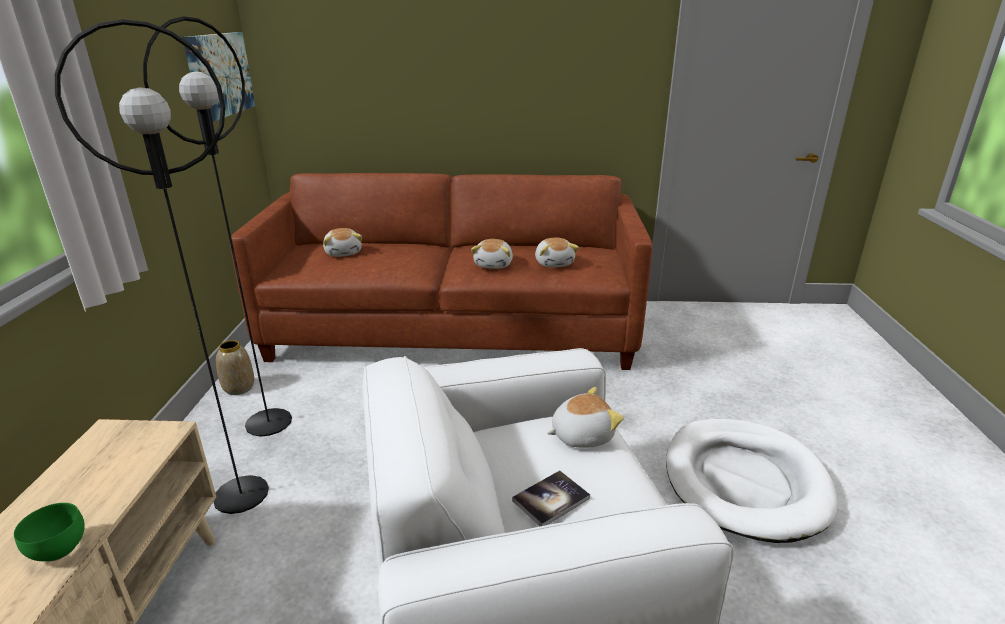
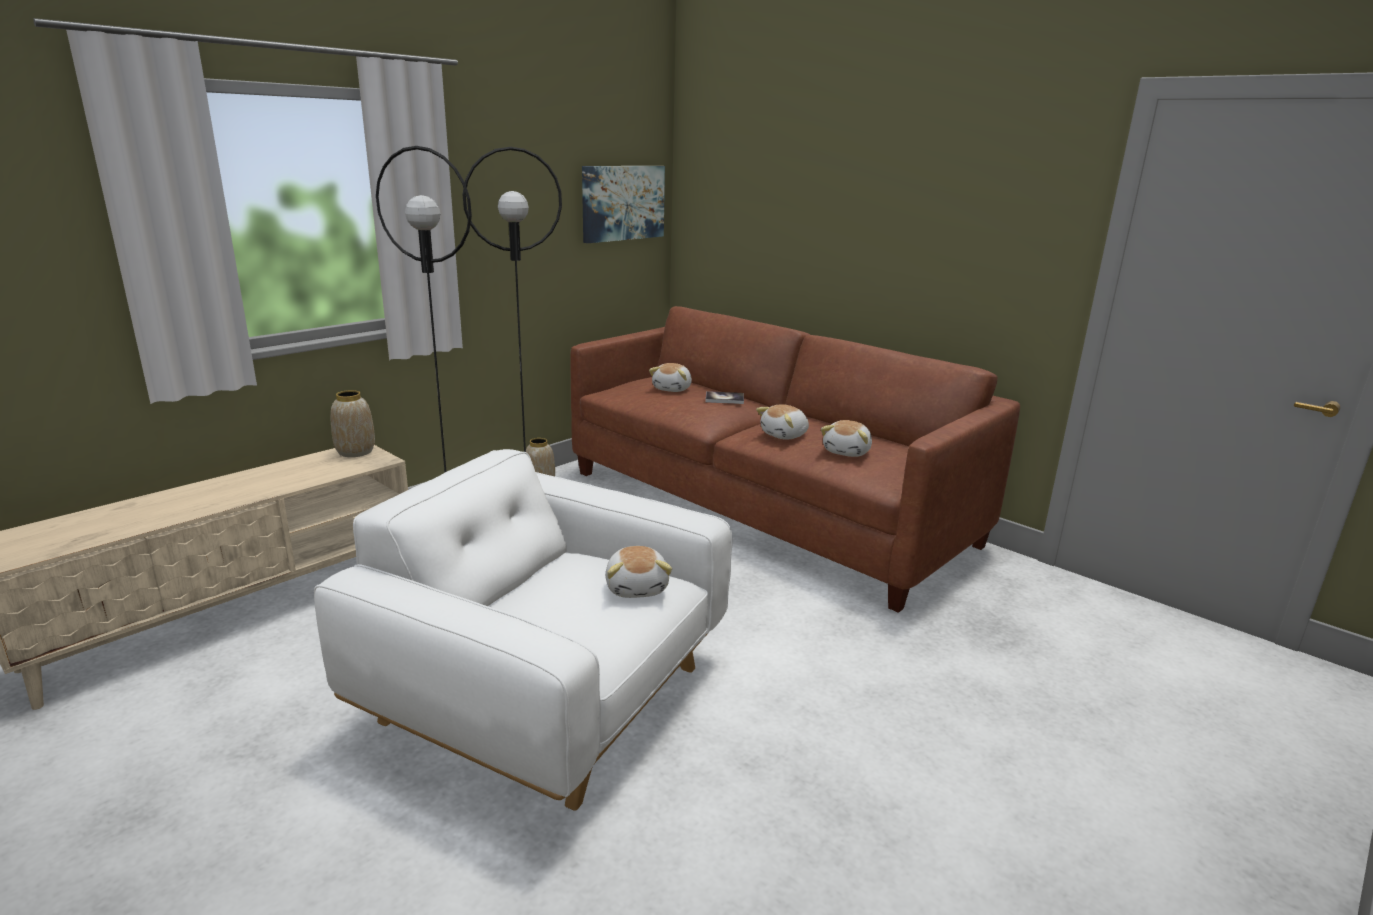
camera: 40 degrees right, 5 degrees down
green bowl [14,503,85,561] -> none
book [512,471,590,526] -> book moved to [706,391,744,404]
plush toy [547,387,624,448] -> plush toy turned 60 degrees clockwise [605,546,672,598]
white dog bed [666,419,837,543] -> none
none -> vase [331,390,375,457]

